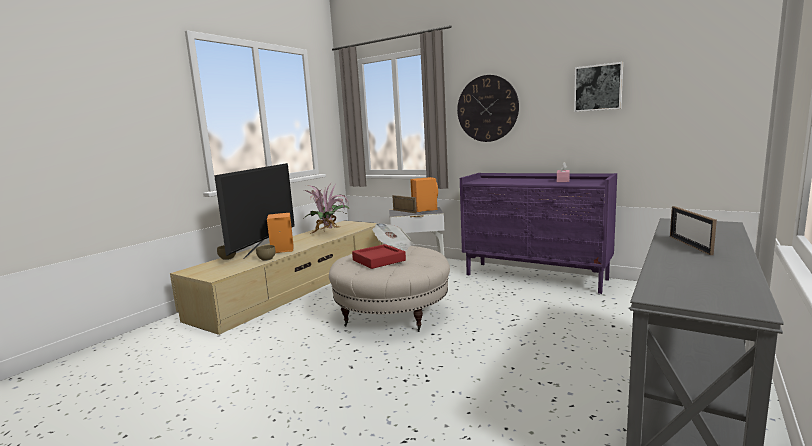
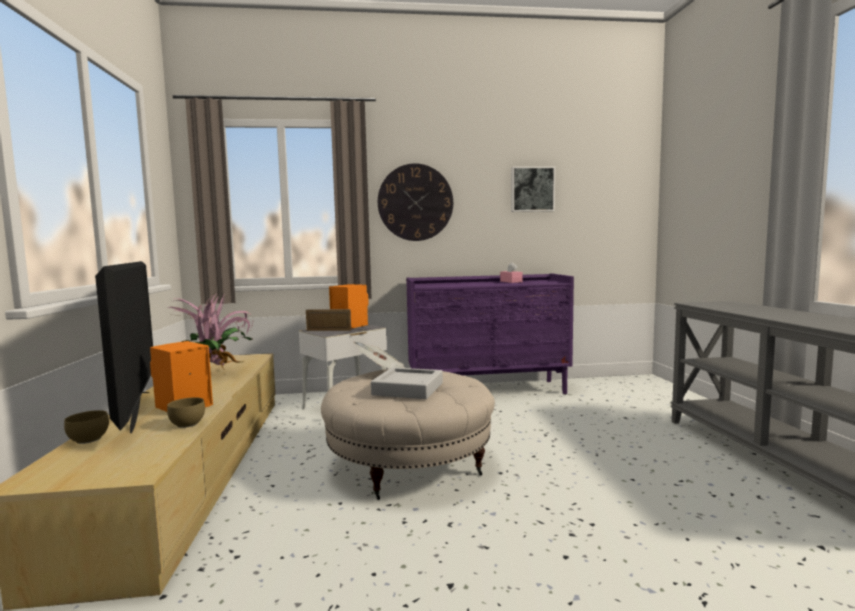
camera: 40 degrees left, 5 degrees down
red tray [352,244,406,269] -> grey tray [371,367,443,399]
picture frame [670,206,717,255] -> none

